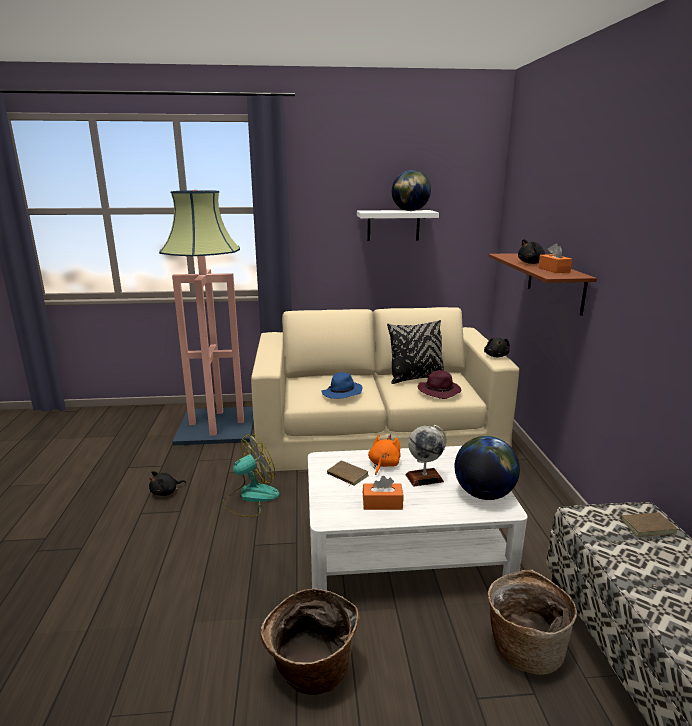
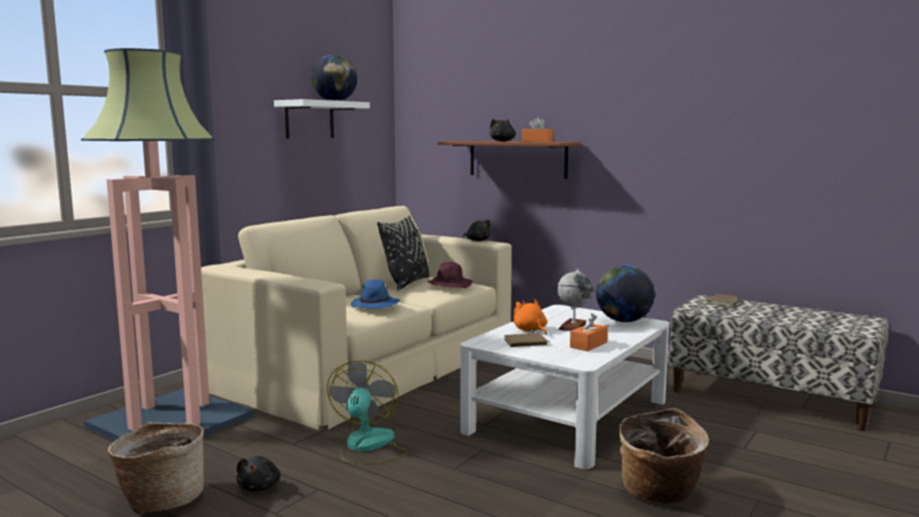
camera: 50 degrees left, 10 degrees down
basket [488,569,577,675] -> basket moved to [108,422,204,515]

